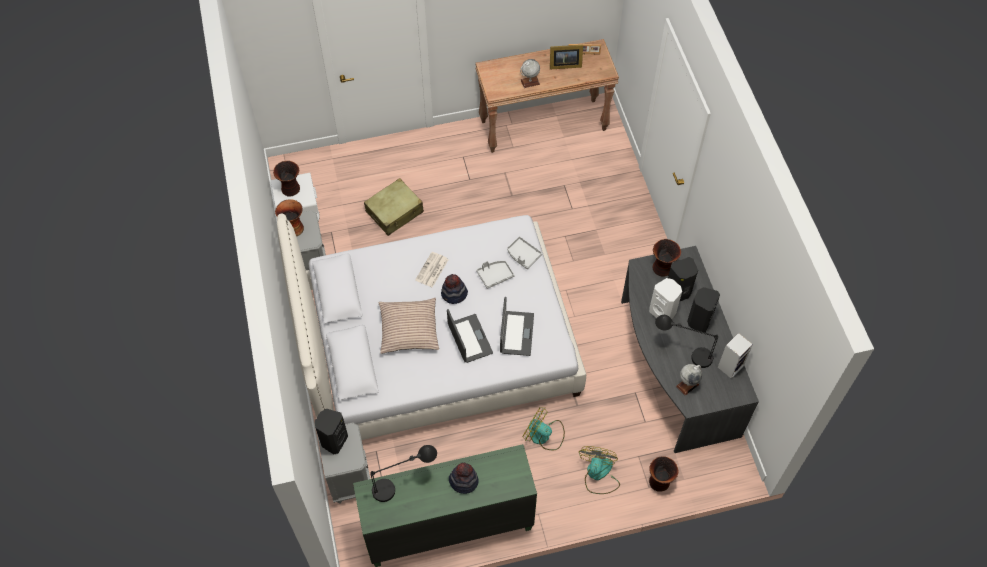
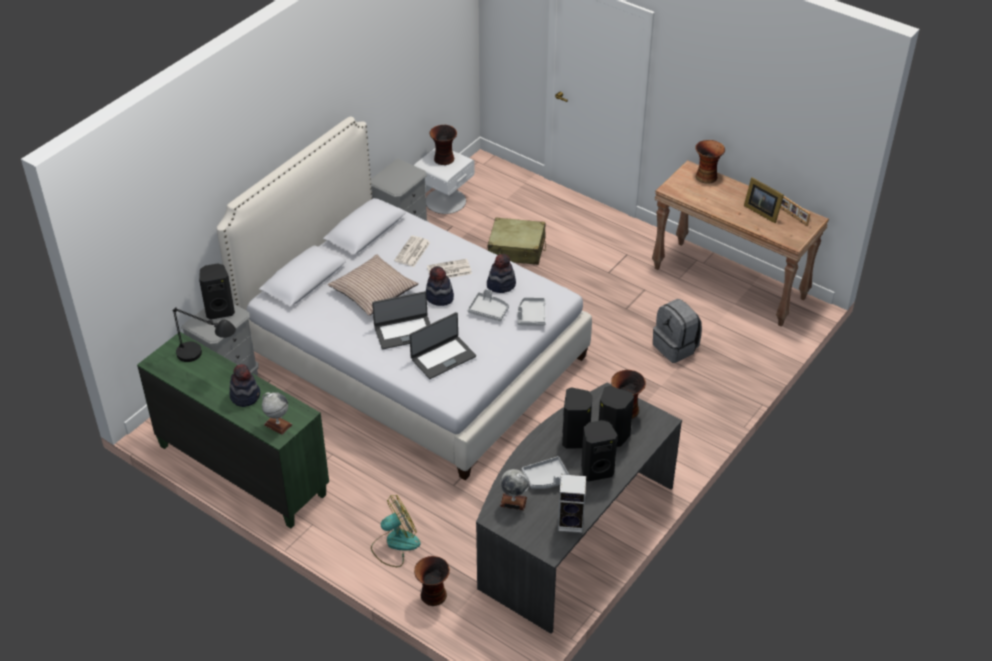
camera: 50 degrees right, 15 degrees down
vase [275,199,304,236] -> vase moved to [695,140,725,184]
laptop [447,309,493,363] -> laptop turned 45 degrees clockwise [372,291,430,349]
globe [520,59,540,88] -> globe moved to [262,392,293,435]
fan [522,408,565,450] -> none
white speaker [649,278,682,319] -> black speaker [562,387,593,449]
black table lamp [655,315,718,368] -> grey tray [522,456,569,489]
none -> newspaper [394,236,431,267]
none -> hat [487,254,516,293]
none -> grey backpack [653,299,702,363]

